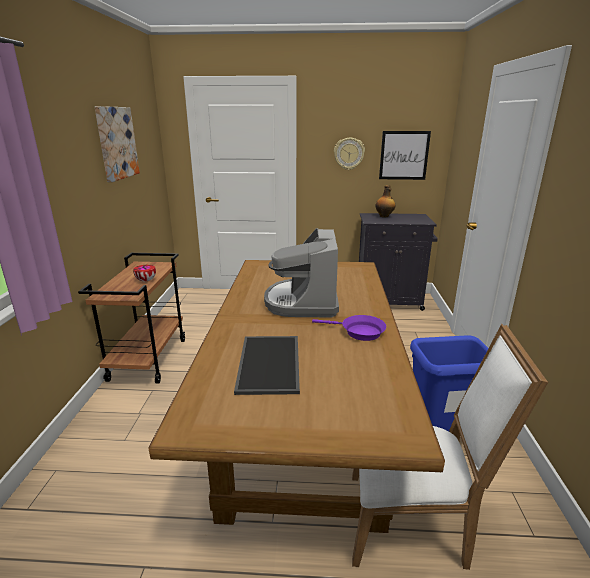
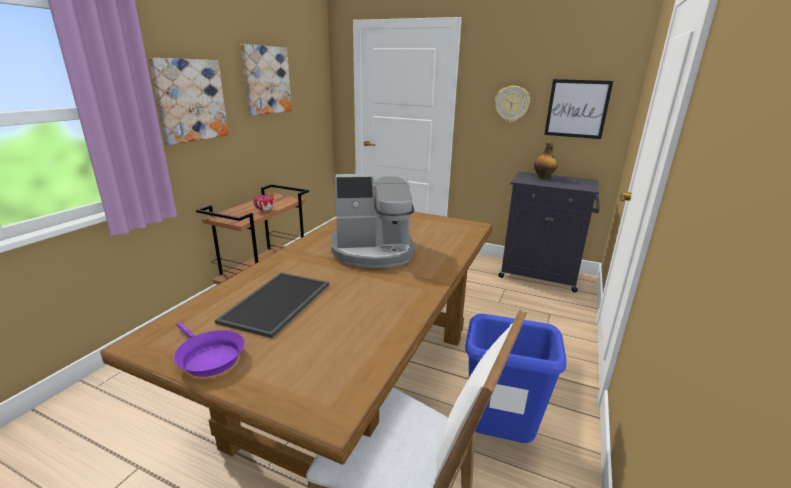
camera: 20 degrees right, 0 degrees up
coffee machine [264,228,339,318] -> coffee machine turned 120 degrees counterclockwise [331,173,415,268]
purple frying pan [312,315,386,341] -> purple frying pan moved to [174,322,245,377]
none -> picture [149,58,228,145]

